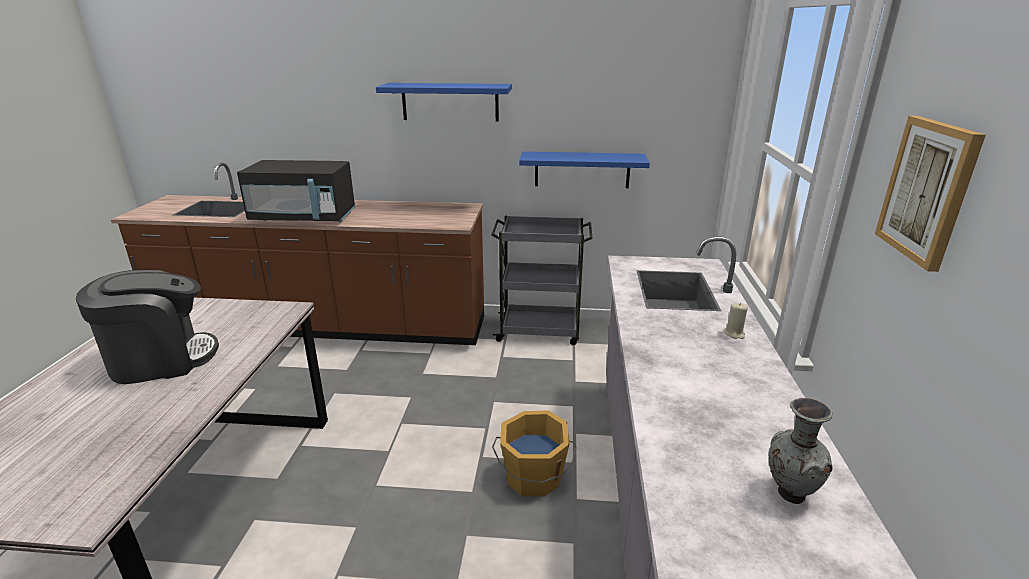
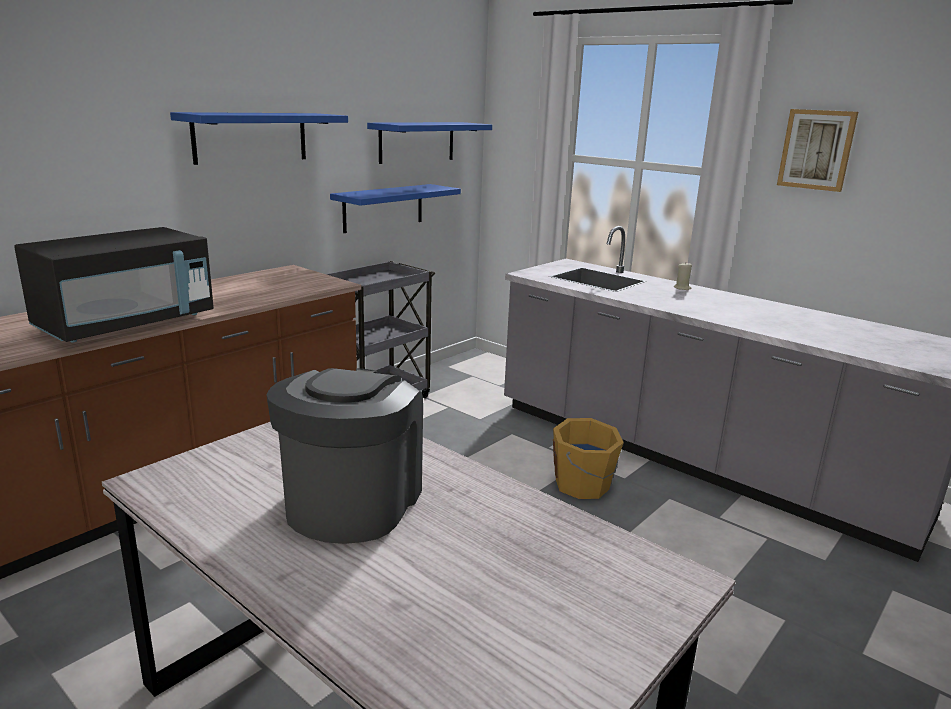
camera: 55 degrees left, 5 degrees down
grey vase [769,398,833,504] -> none
none -> blue shelf [367,122,492,164]

